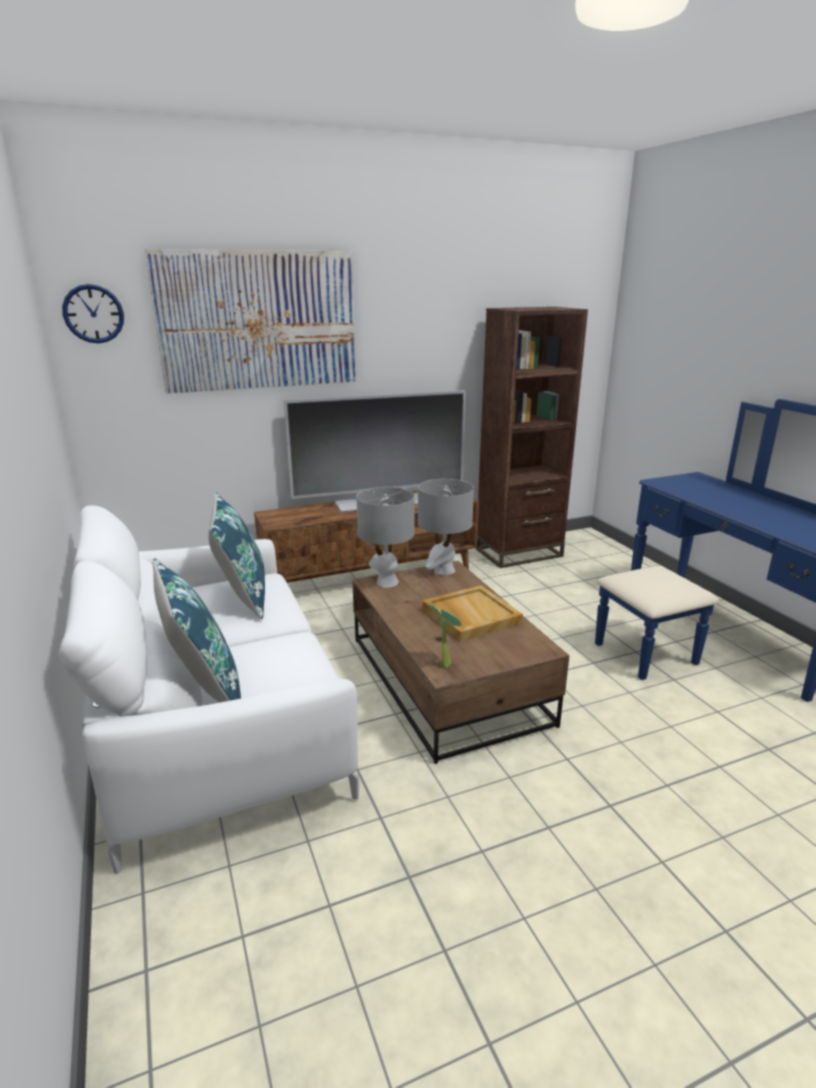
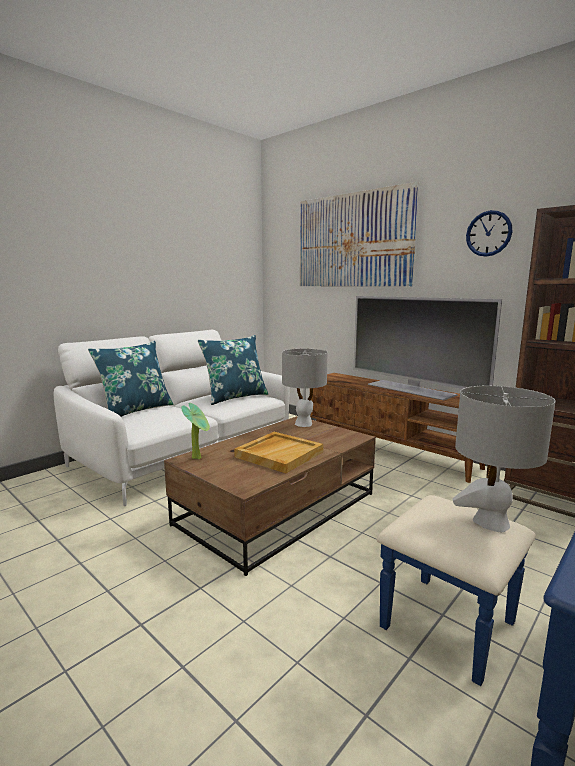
camera: 65 degrees right, 10 degrees down
wall clock [62,284,124,343] -> wall clock moved to [466,210,512,257]
grey table lamp [418,479,474,575] -> grey table lamp moved to [452,386,556,532]

